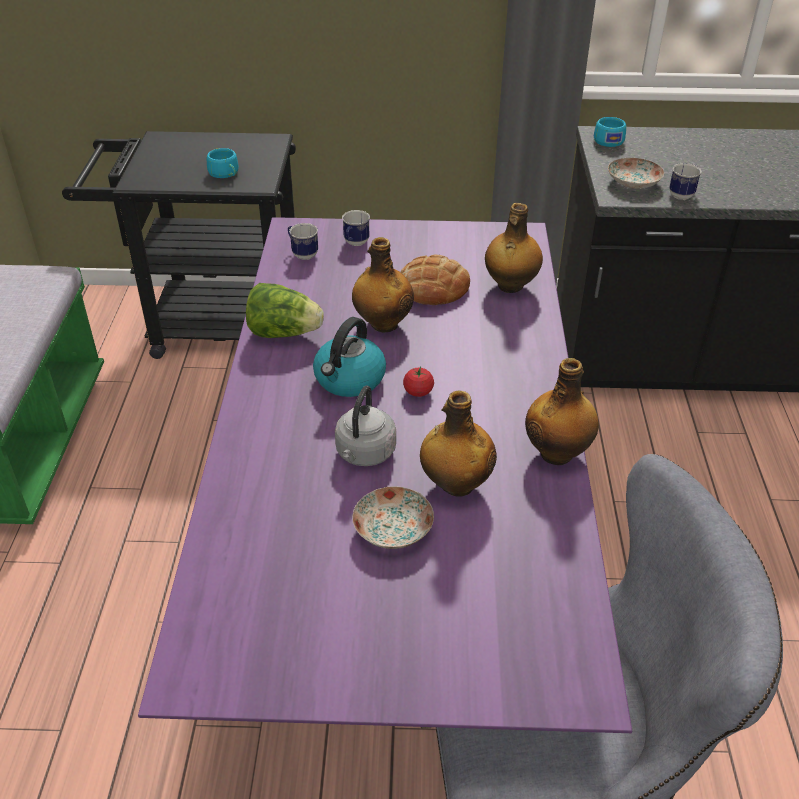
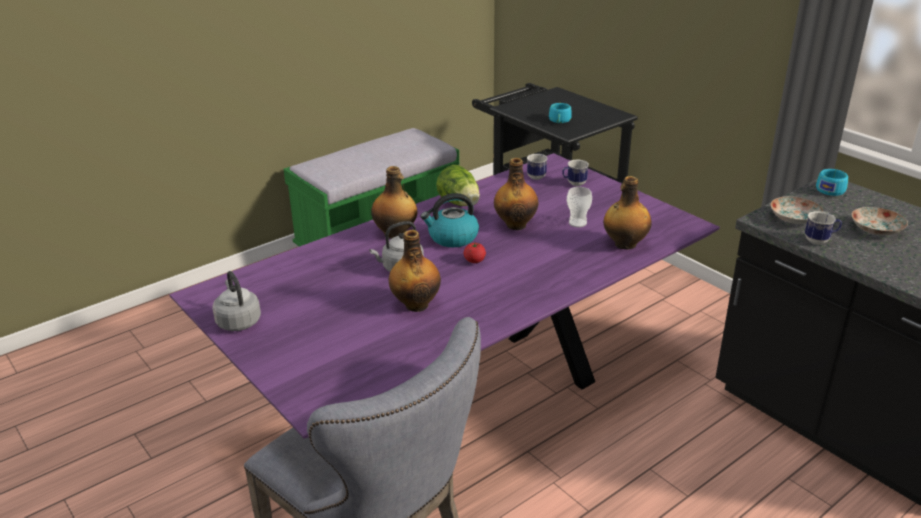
camera: 50 degrees right, 10 degrees down
plate [352,486,434,549] -> plate moved to [852,207,908,235]
bread [401,255,470,305] -> cup [567,187,592,227]
bottle [525,358,599,465] -> bottle moved to [371,166,417,239]
none -> grey kettle [212,271,261,331]

